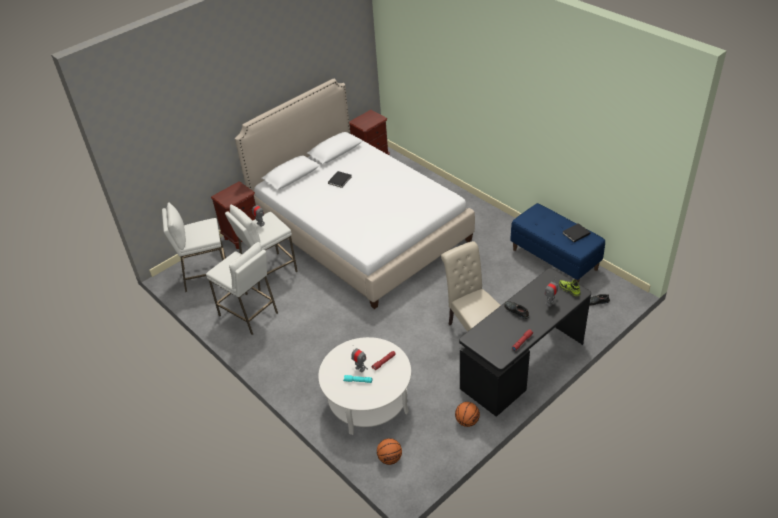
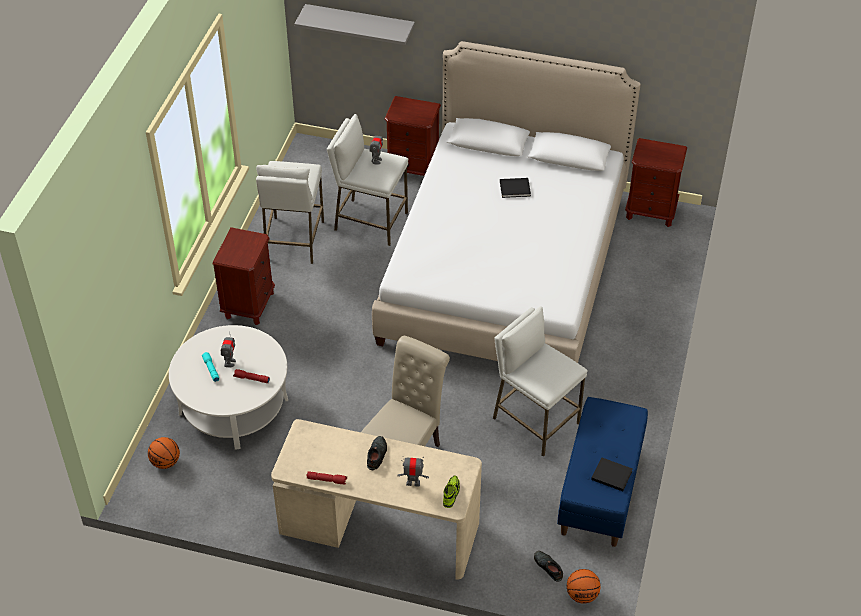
camera: 55 degrees right, 5 degrees up
white stool [162,202,226,292] -> white stool moved to [493,306,588,457]
basketball [455,402,480,427] -> basketball moved to [567,569,601,604]
black desk [459,268,591,417] -> beige desk [271,419,482,580]
none -> brown nightstand [213,227,275,325]
none -> grey shelf [294,4,415,45]

